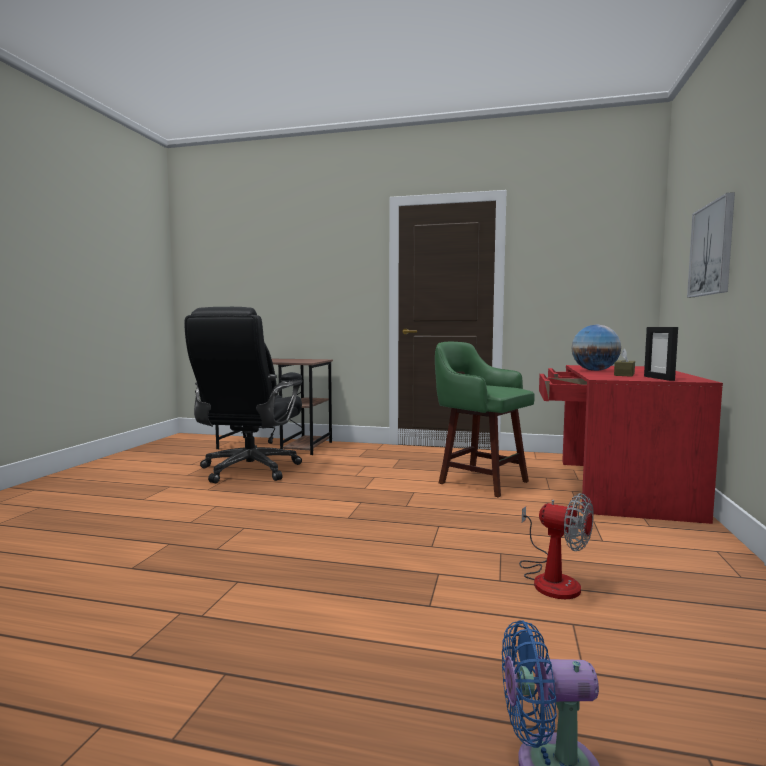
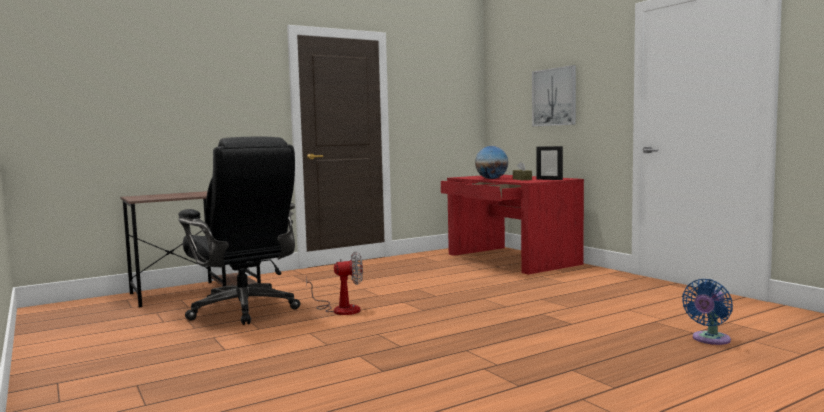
camera: 45 degrees left, 0 degrees up
green stool [435,342,535,497] -> none
fan [519,493,594,599] -> fan moved to [306,251,363,315]

